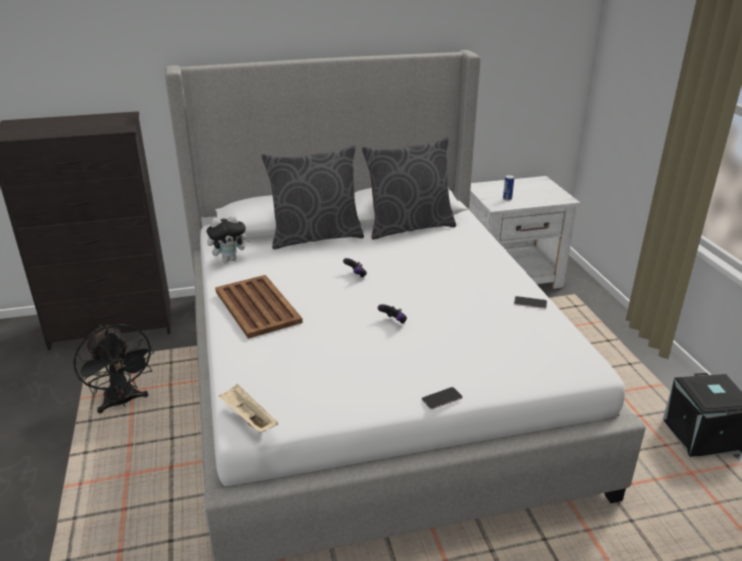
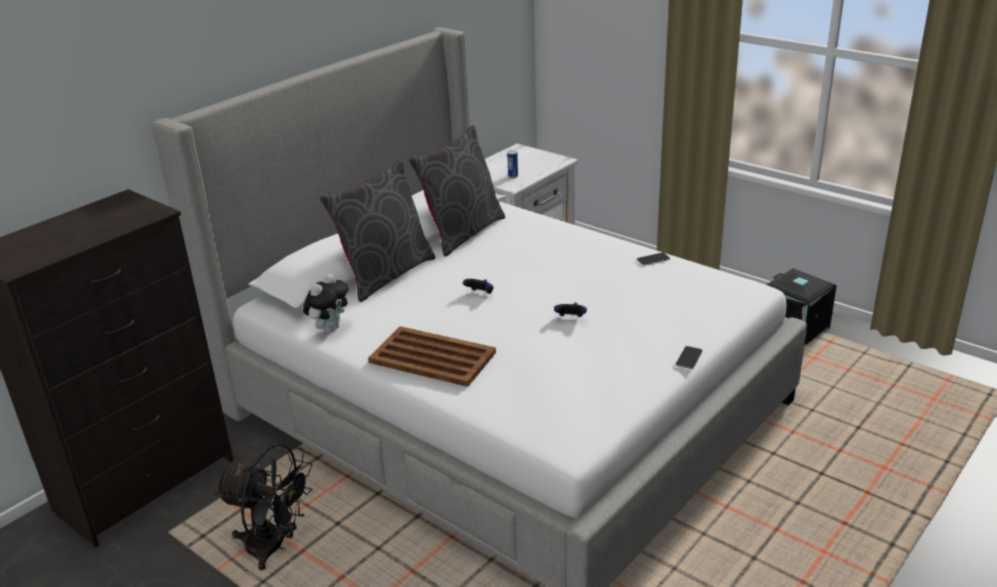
camera: 35 degrees left, 0 degrees up
beige tray [219,384,279,432] -> none

